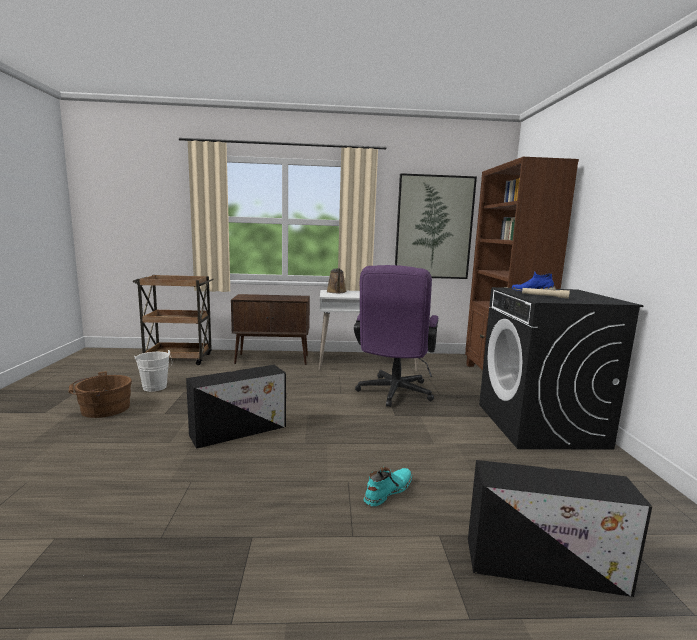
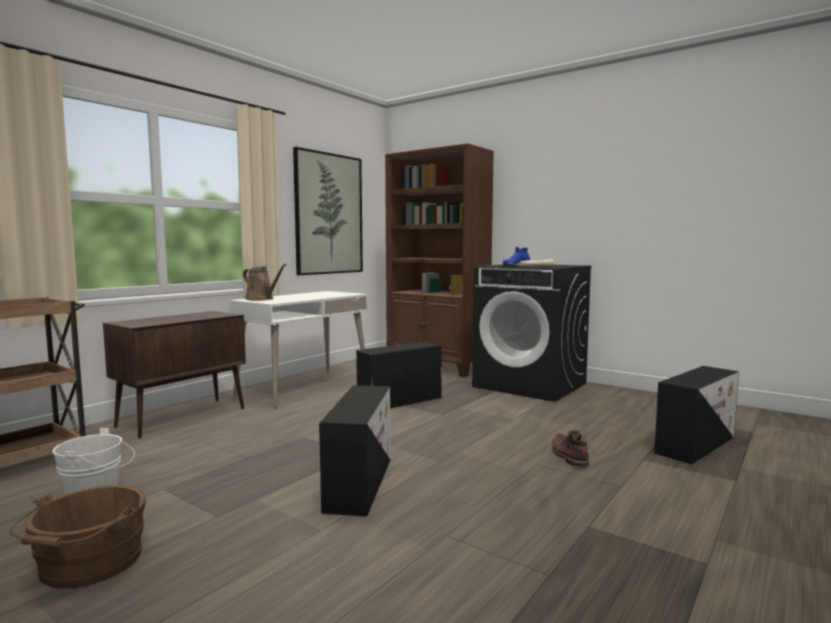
camera: 50 degrees left, 5 degrees down
purple office chair [354,265,438,407] -> black storage box [356,341,442,408]
turquoise boot [364,467,412,507] -> brown boot [552,430,589,467]

